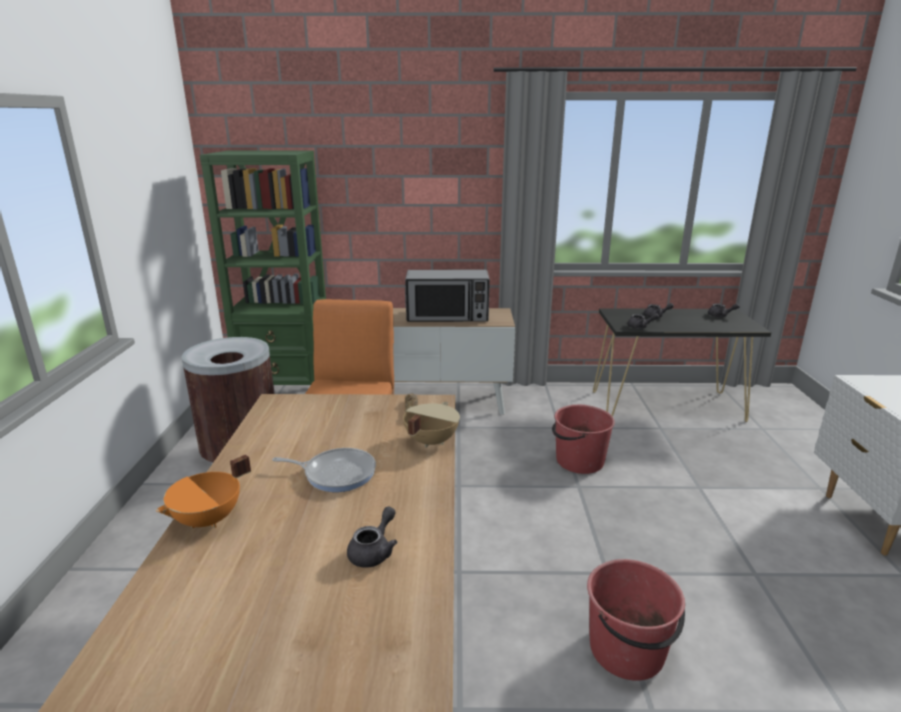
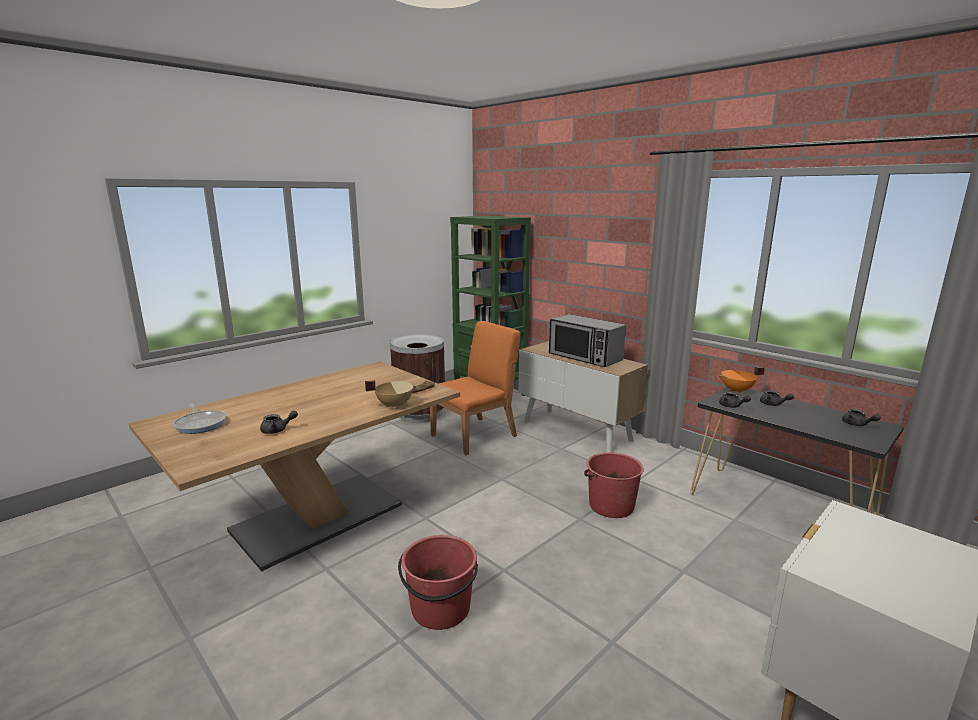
camera: 45 degrees right, 5 degrees down
orange cooking pot [156,455,251,528] -> orange cooking pot moved to [718,367,765,394]
frying pan [272,448,376,492] -> frying pan moved to [173,403,226,434]

